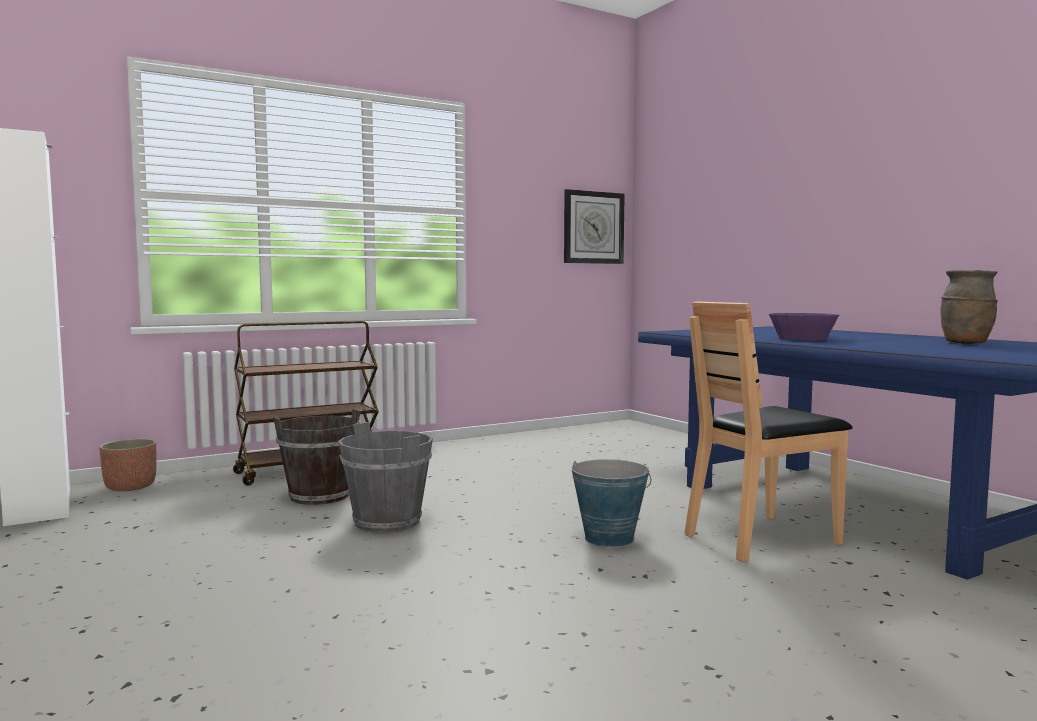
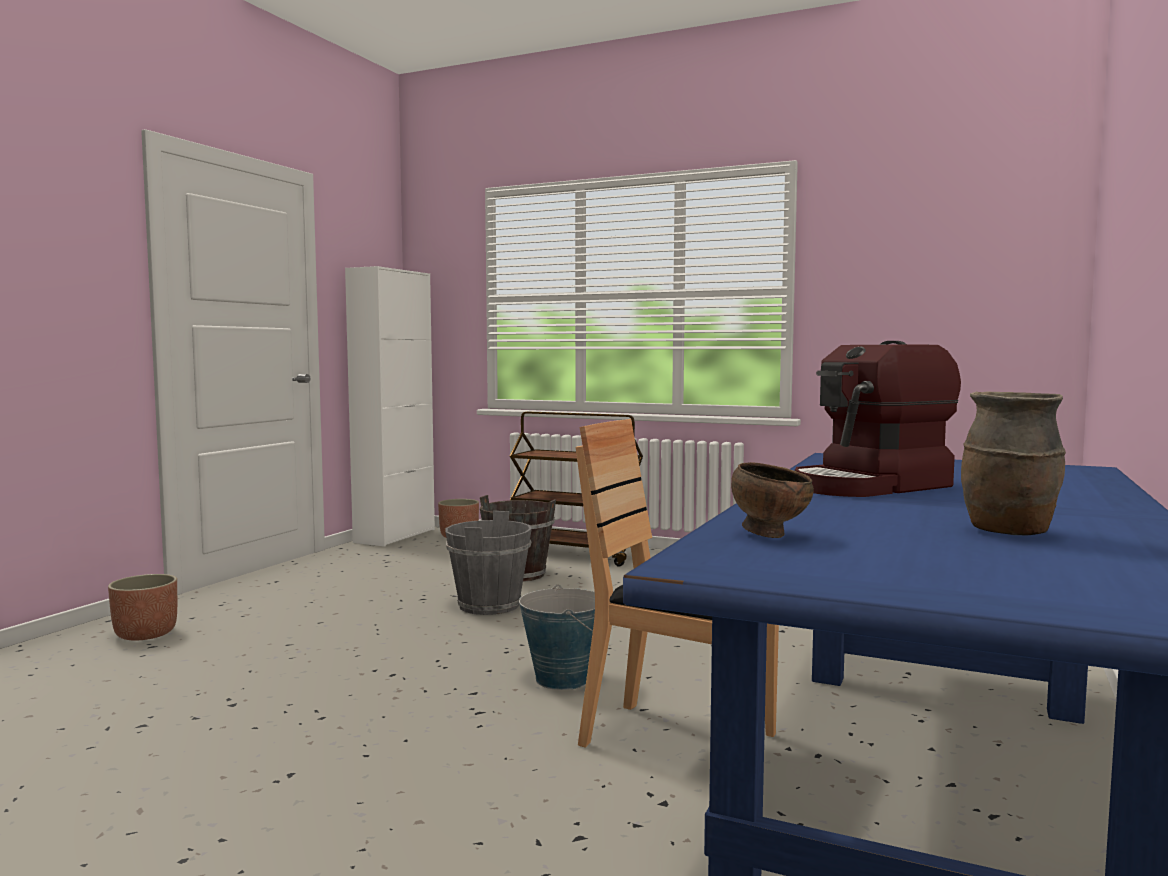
camera: 55 degrees right, 0 degrees up
wall clock [564,189,625,264] -> none
purple bowl [769,313,839,340] -> coffee machine [795,341,961,497]
none -> planter [108,574,177,641]
none -> brown bowl [731,462,814,538]

